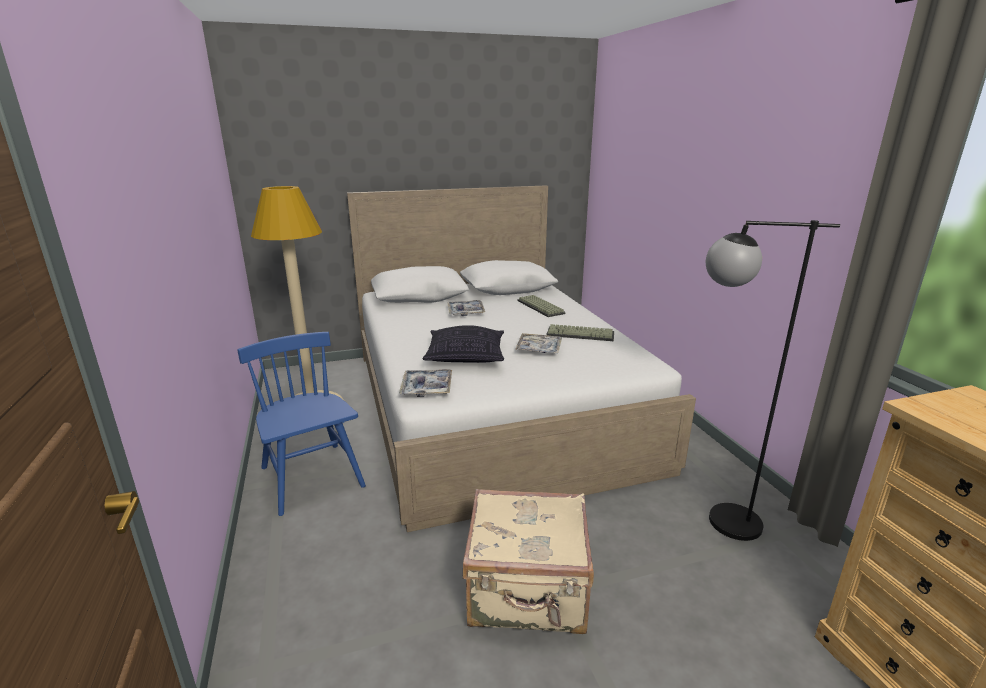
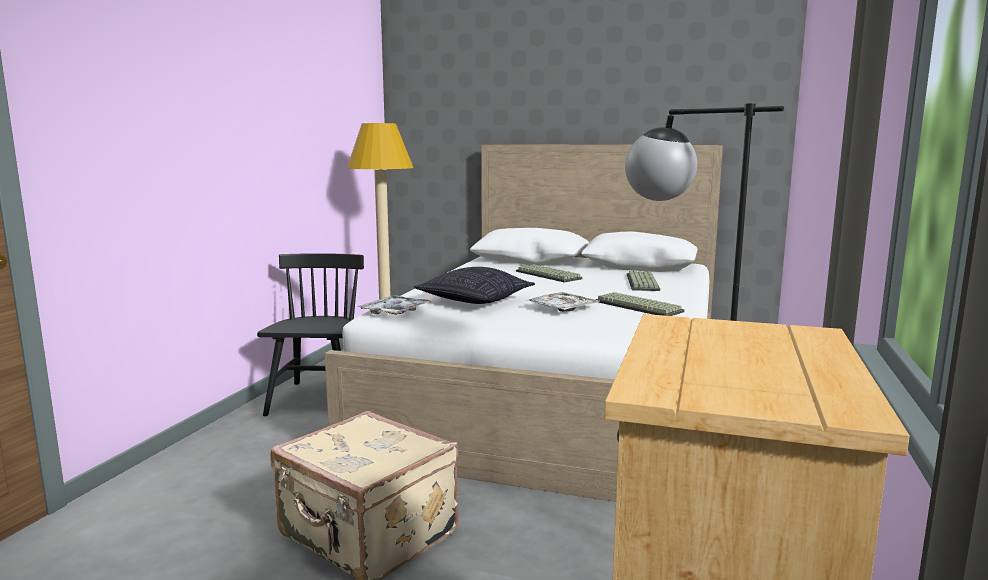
camera: 35 degrees right, 10 degrees down
blue chair [237,332,366,516] -> black chair [257,253,364,416]
tray [447,300,485,316] -> keyboard [516,265,583,283]

